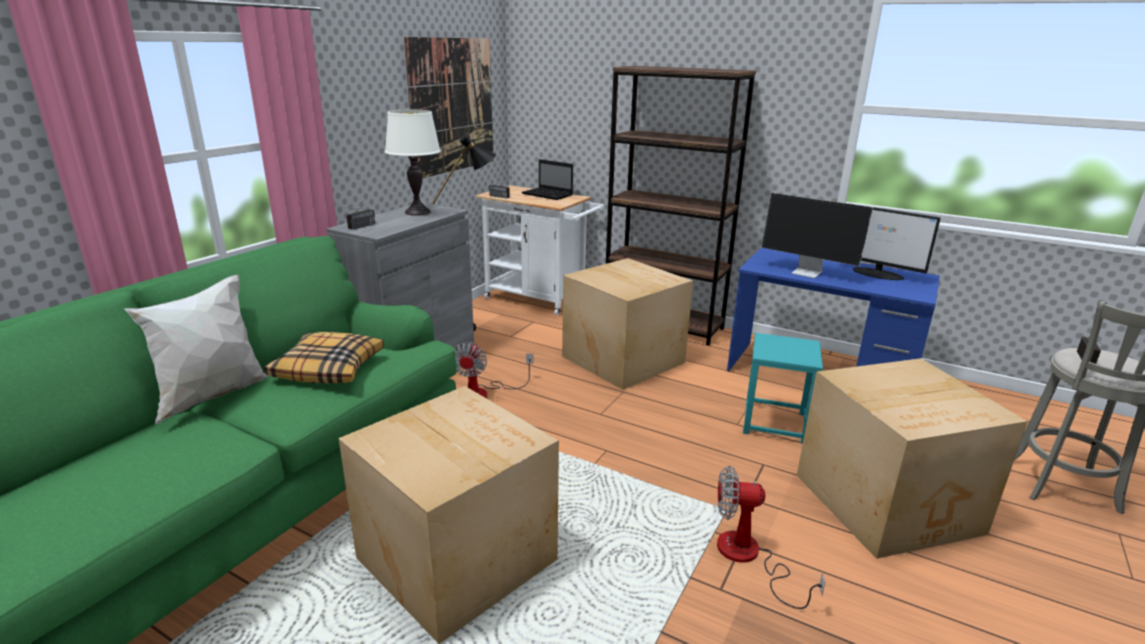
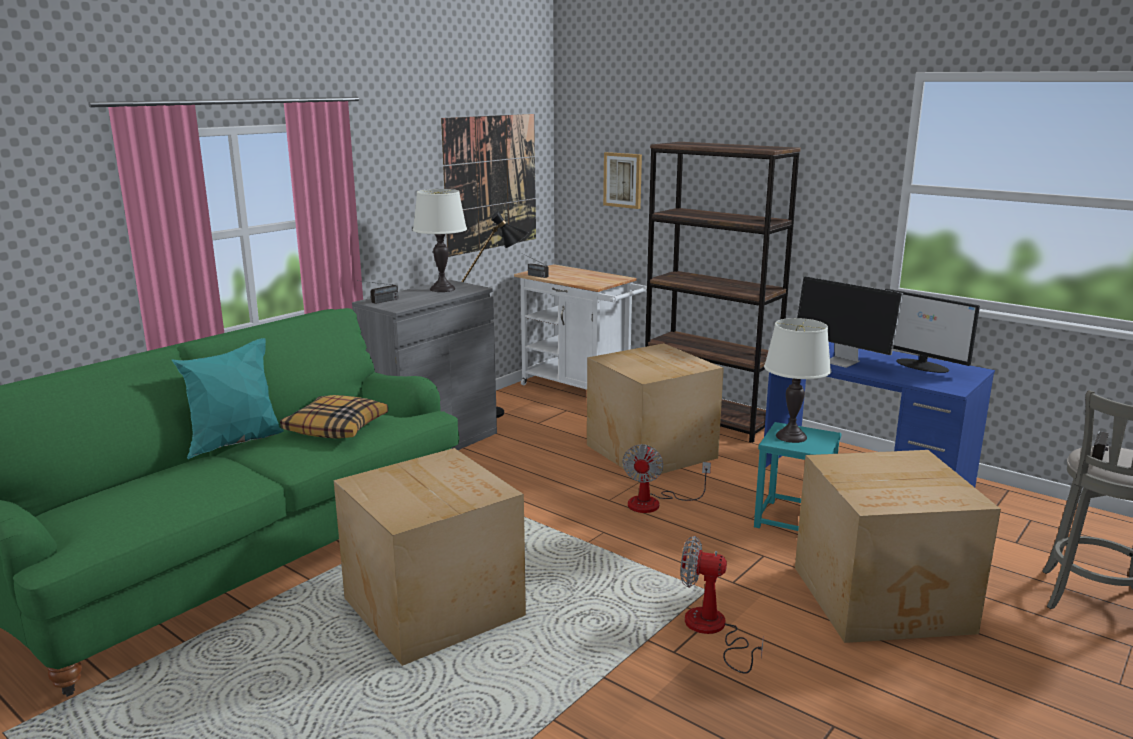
camera: 10 degrees right, 5 degrees down
white pillow [124,275,269,424] -> turquoise pillow [171,338,284,459]
fan [454,342,534,398] -> fan moved to [622,444,711,513]
laptop [522,159,573,200] -> none
none -> picture [603,152,642,209]
none -> white table lamp [764,318,831,443]

